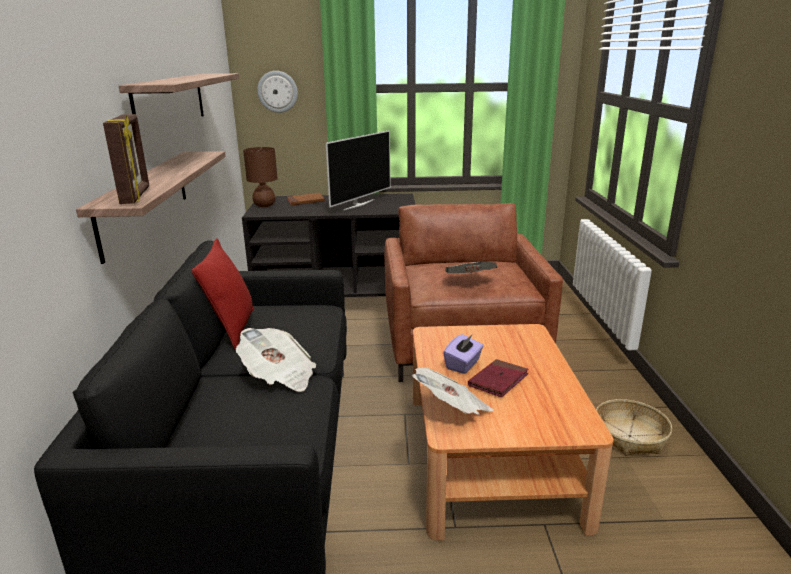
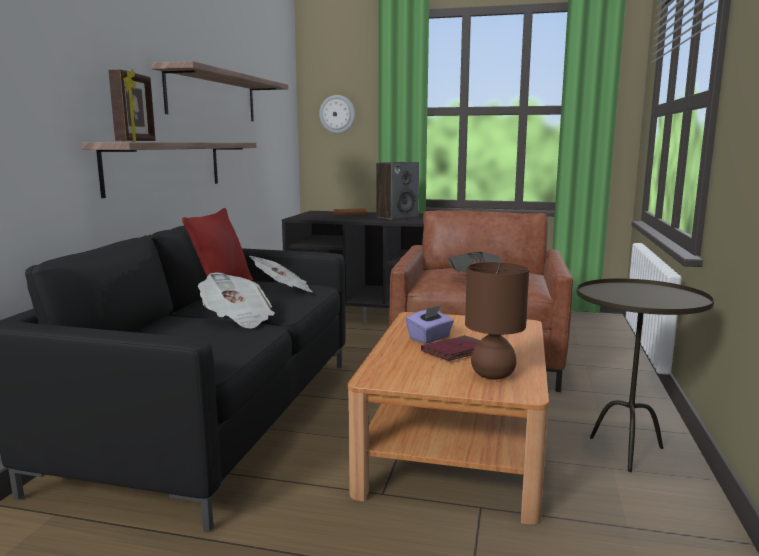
camera: 15 degrees right, 10 degrees down
brown table lamp [243,147,278,207] -> brown table lamp moved to [465,262,529,380]
television [326,130,391,210] -> speaker [376,162,419,220]
newspaper [412,367,494,415] -> newspaper moved to [249,256,313,292]
basket [596,399,672,455] -> brown side table [577,278,714,472]

